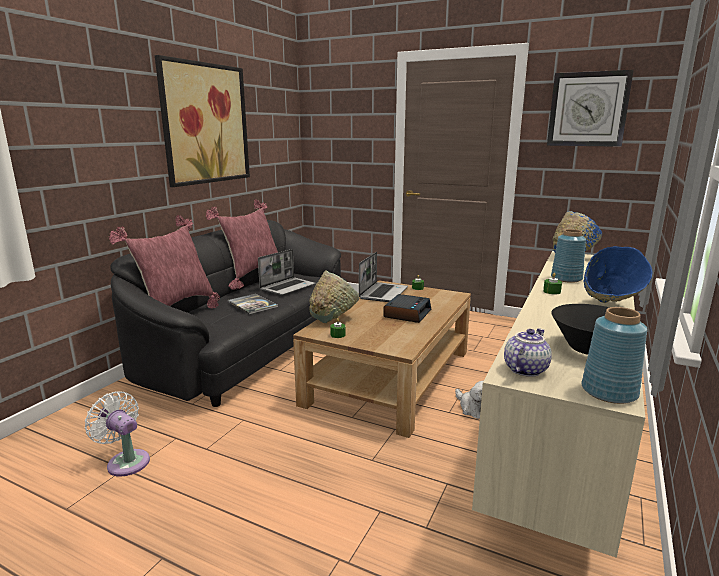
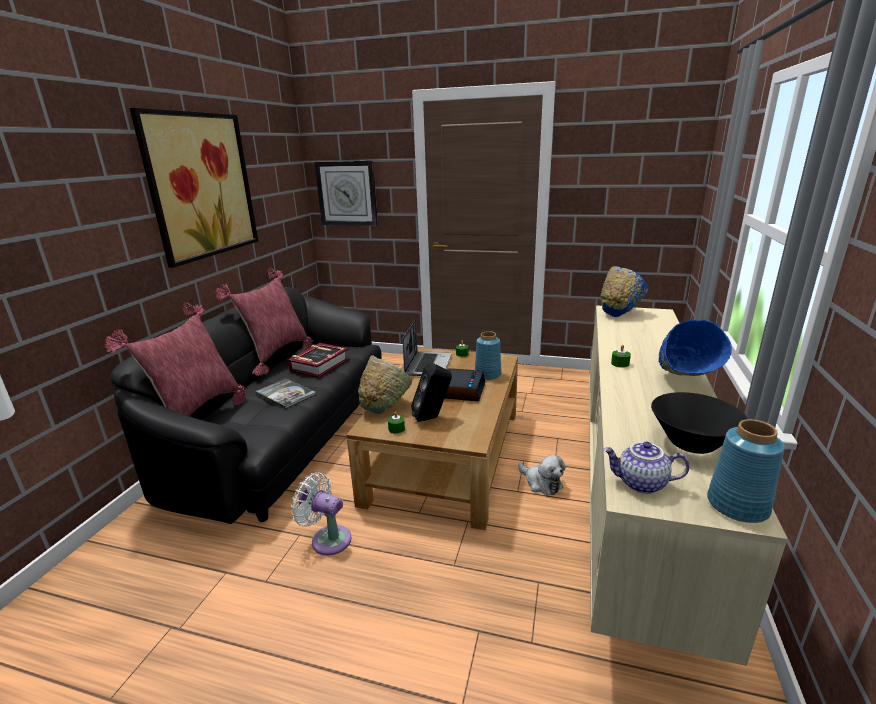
camera: 10 degrees left, 5 degrees up
white fan [85,391,150,477] -> white fan moved to [291,472,351,555]
laptop [258,249,316,295] -> book [288,343,349,378]
teapot [504,328,552,377] -> teapot turned 105 degrees counterclockwise [603,442,689,494]
wall clock [547,70,634,147] -> wall clock moved to [314,161,378,226]
blue vase [551,229,586,283] -> blue vase moved to [475,331,501,380]
none -> black speaker [411,362,452,422]

